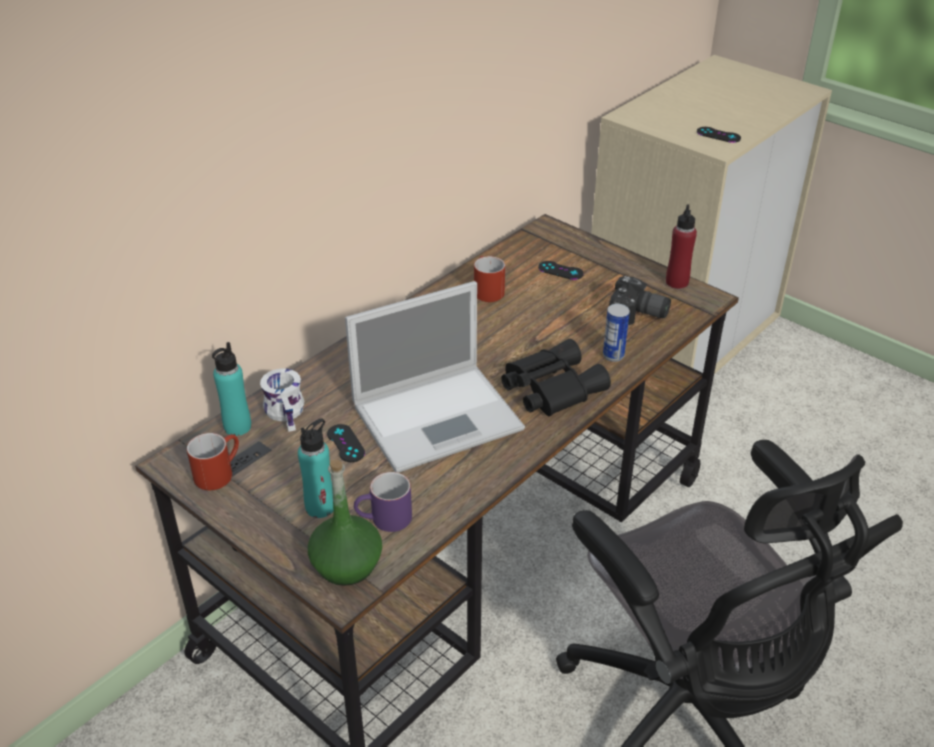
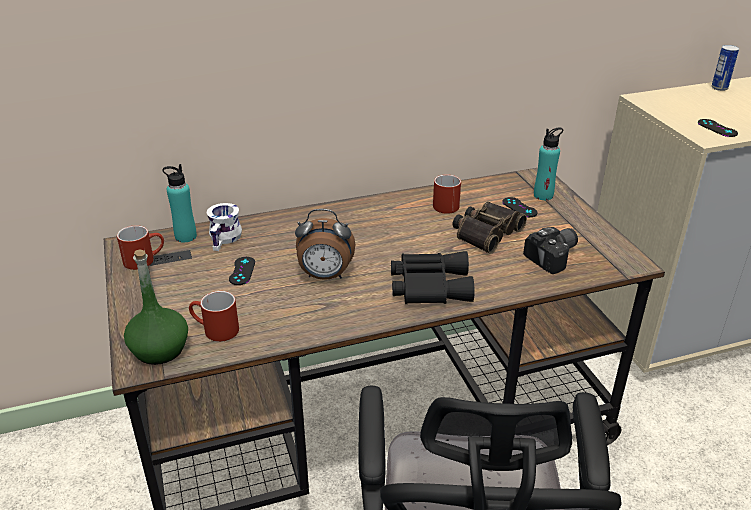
camera: 30 degrees right, 5 degrees down
turquoise bottle [298,419,333,518] -> turquoise bottle moved to [534,127,563,200]
laptop [345,281,525,473] -> alarm clock [295,209,356,280]
purple mug [354,472,412,532] -> red mug [189,291,239,342]
can [603,304,630,362] -> can moved to [712,45,739,91]
camera [609,276,671,325] -> camera turned 90 degrees counterclockwise [523,227,578,274]
red bottle [666,204,697,289] -> none
none -> binoculars [453,202,527,254]

